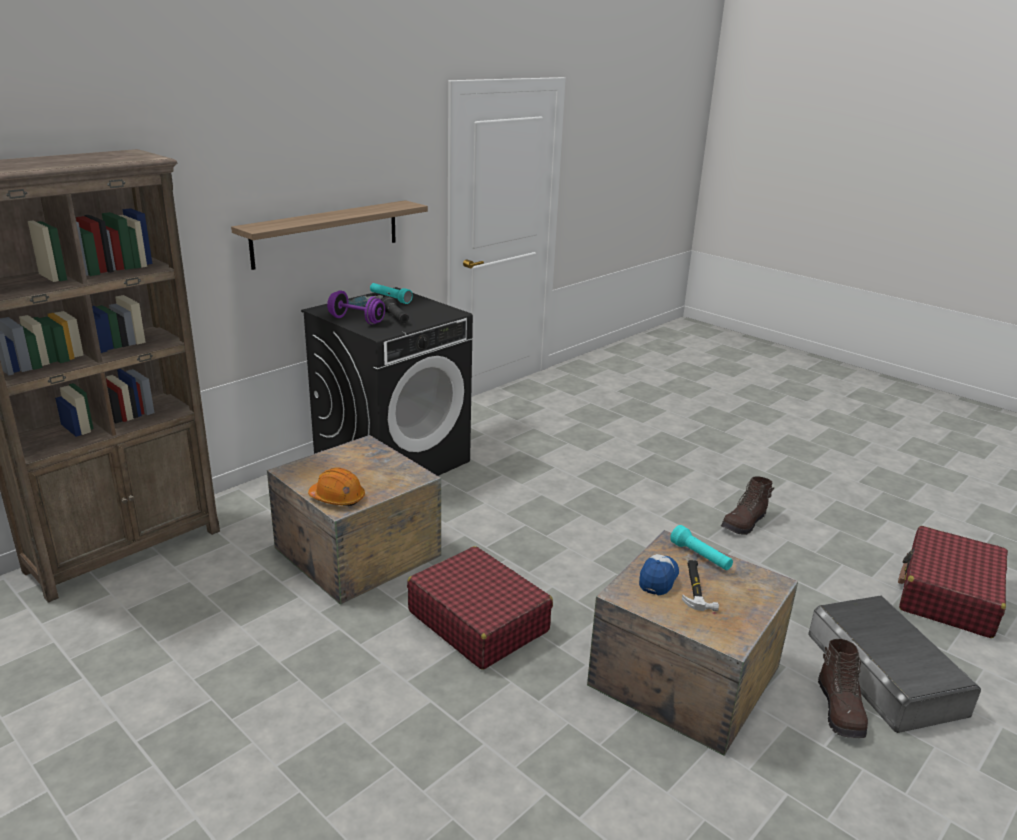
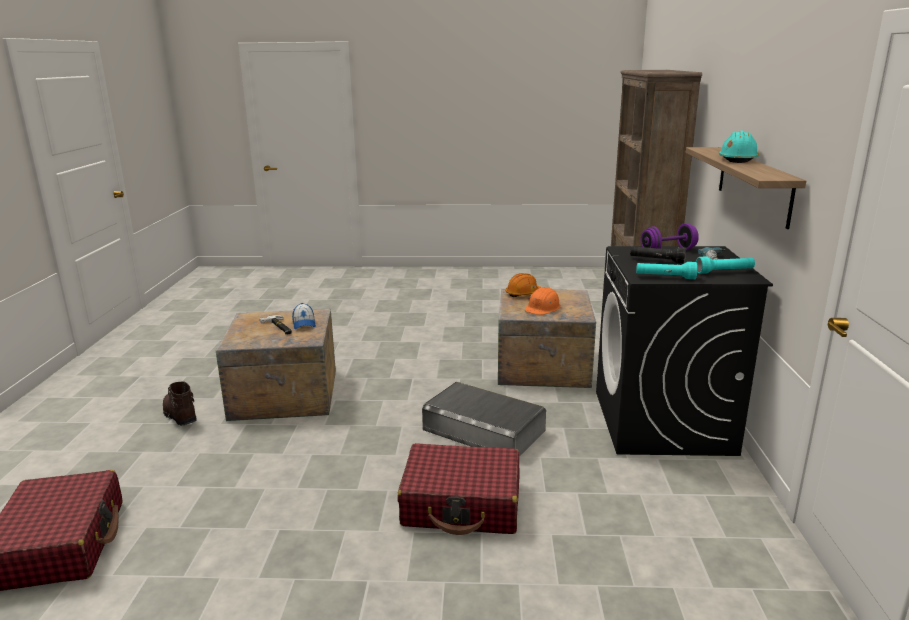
camera: 140 degrees right, 5 degrees down
red suitcase [407,546,553,670] -> red suitcase moved to [397,443,519,535]
turquoise flashlight [670,525,733,570] -> turquoise flashlight moved to [636,262,698,279]
brown boot [721,476,774,535] -> none
grey storage box [808,596,981,733] -> grey storage box moved to [422,382,546,457]
none -> orange hard hat [525,287,561,315]
none -> turquoise hard hat [718,130,760,163]

